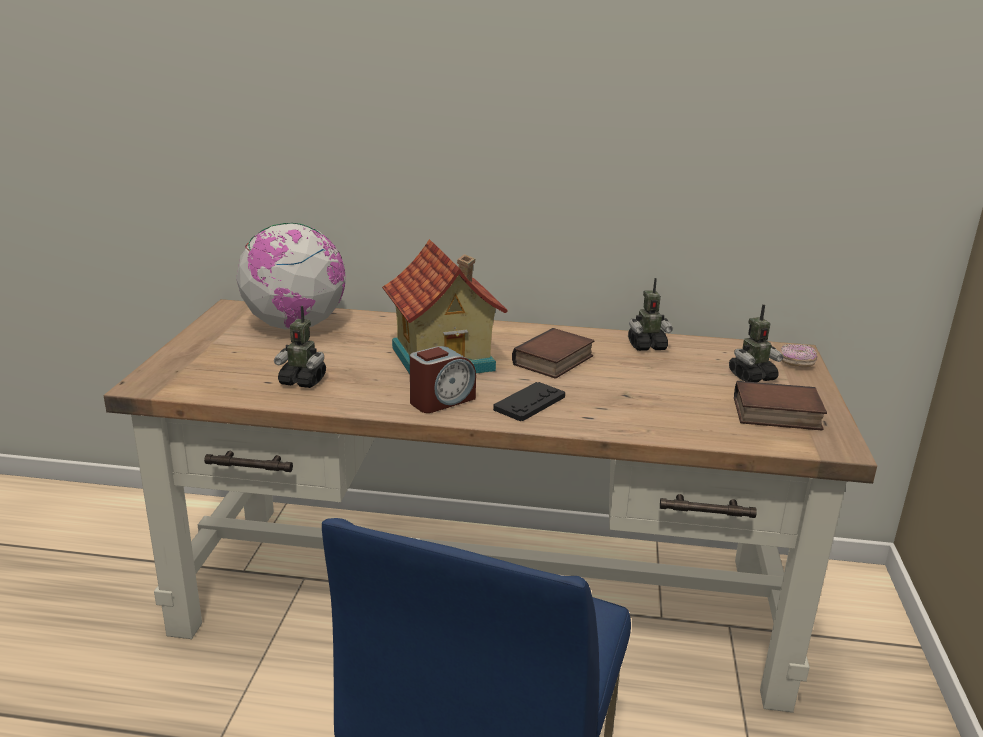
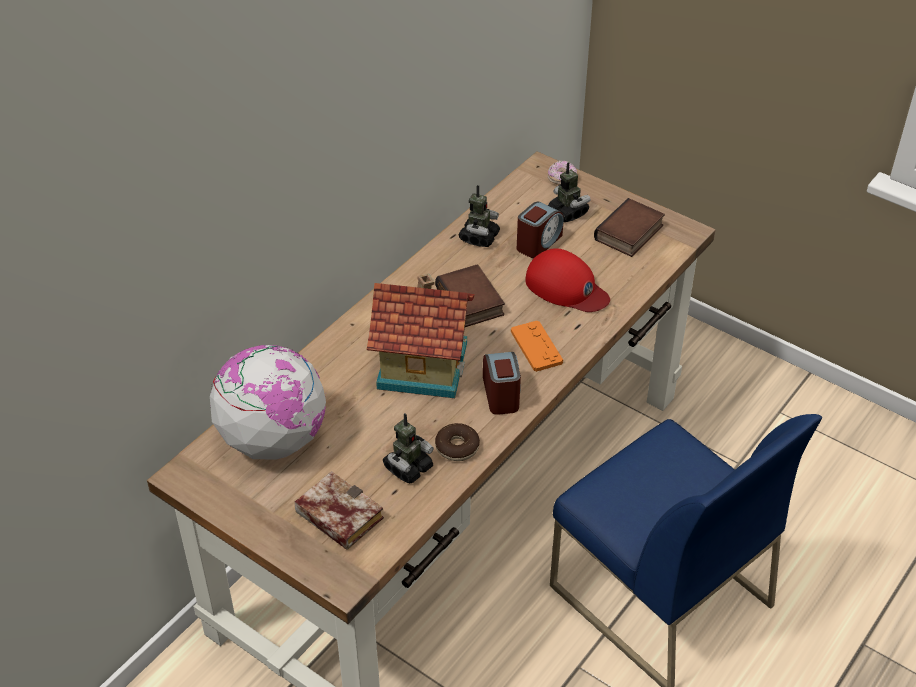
camera: 60 degrees left, 20 degrees up
black game controller [493,382,565,421] -> orange game controller [511,321,563,372]
toy robot [729,304,783,382] -> toy robot turned 45 degrees counterclockwise [548,162,591,222]
none -> book [295,471,384,550]
none -> donut [435,423,480,461]
none -> alarm clock [517,201,564,258]
none -> red cap [525,248,610,312]

